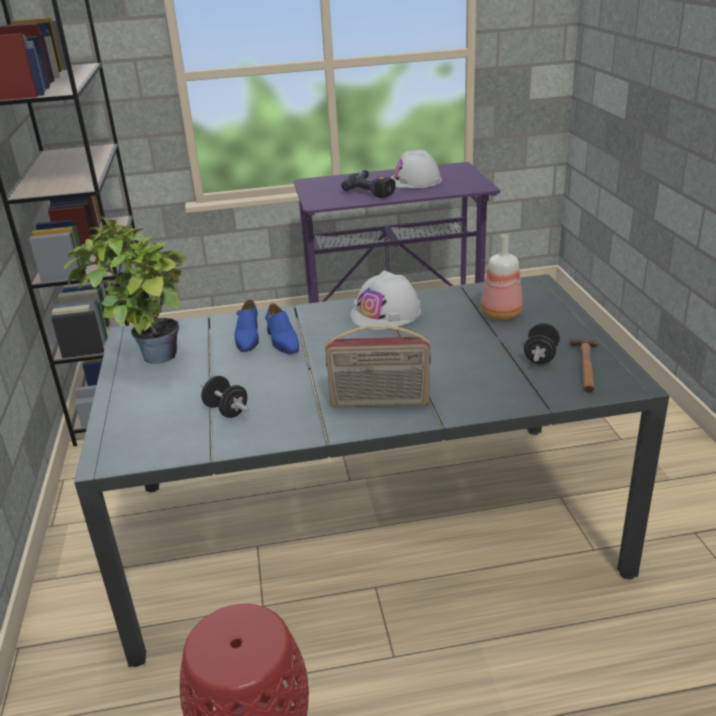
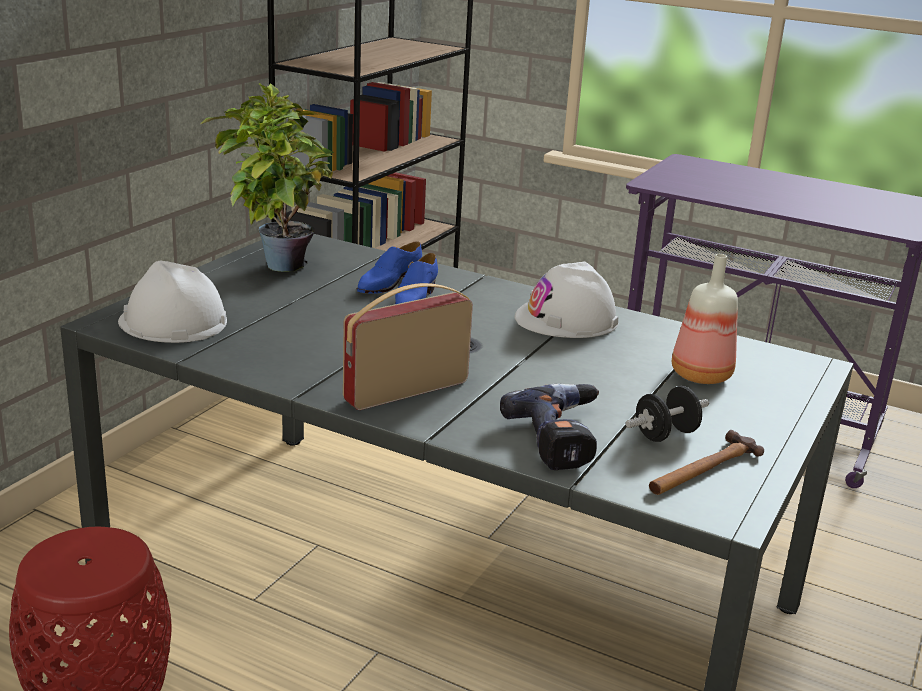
camera: 35 degrees right, 5 degrees down
black dumbbell [200,376,249,418] -> none
radio [325,325,431,407] -> radio turned 105 degrees clockwise [343,283,473,410]
power drill [341,170,396,198] -> power drill moved to [500,384,599,470]
white hard hat [391,150,442,189] -> white hard hat moved to [118,261,227,343]

